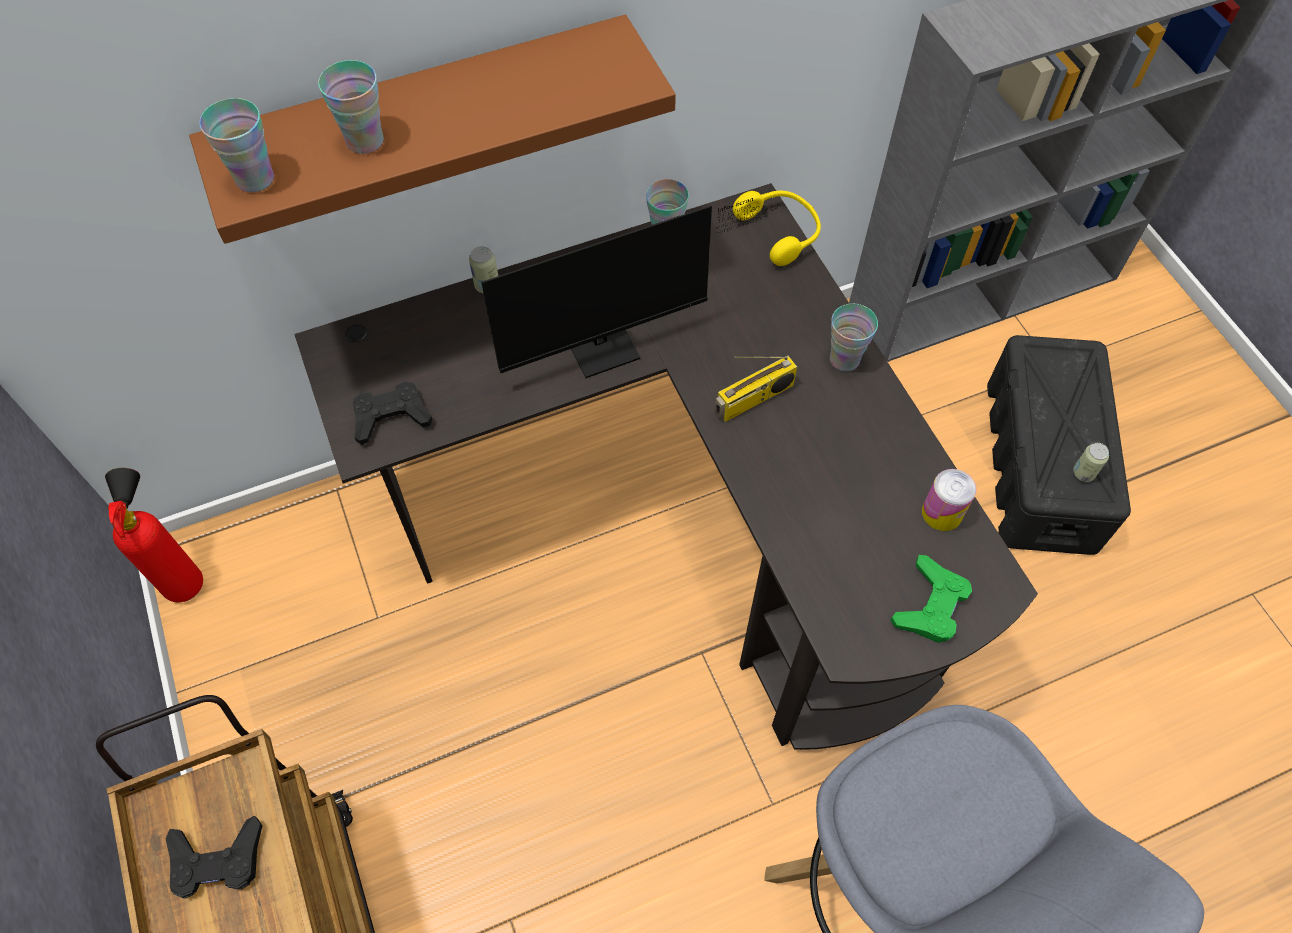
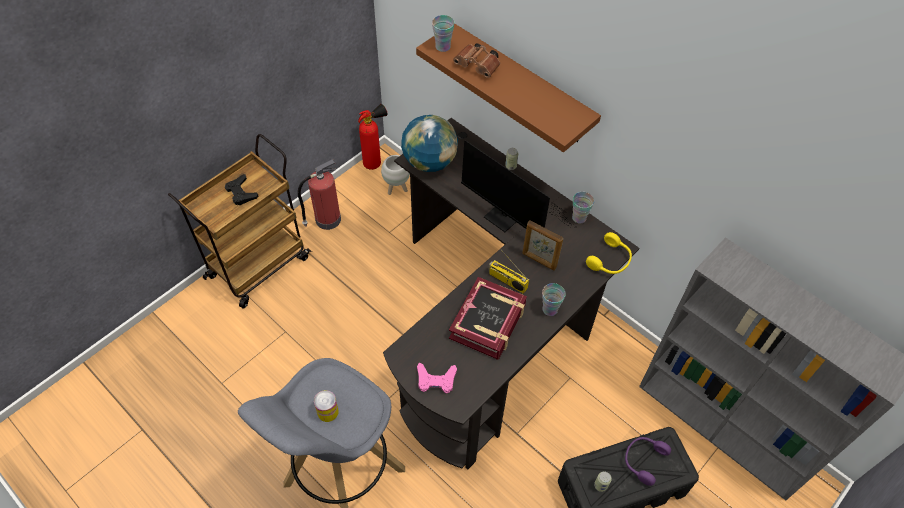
camera: 65 degrees right, 5 degrees down
cup [318,60,384,154] -> brown binoculars [453,43,500,78]
black game controller [353,381,432,445] -> globe [401,115,458,172]
green game controller [890,555,972,643] -> pink game controller [417,363,457,393]
can [922,469,976,531] -> can moved to [314,390,339,422]
none -> fire extinguisher [298,159,341,230]
none -> white planter [381,155,410,195]
none -> book [449,277,527,360]
none -> picture frame [522,220,564,271]
none -> purple headphones [625,437,671,486]

